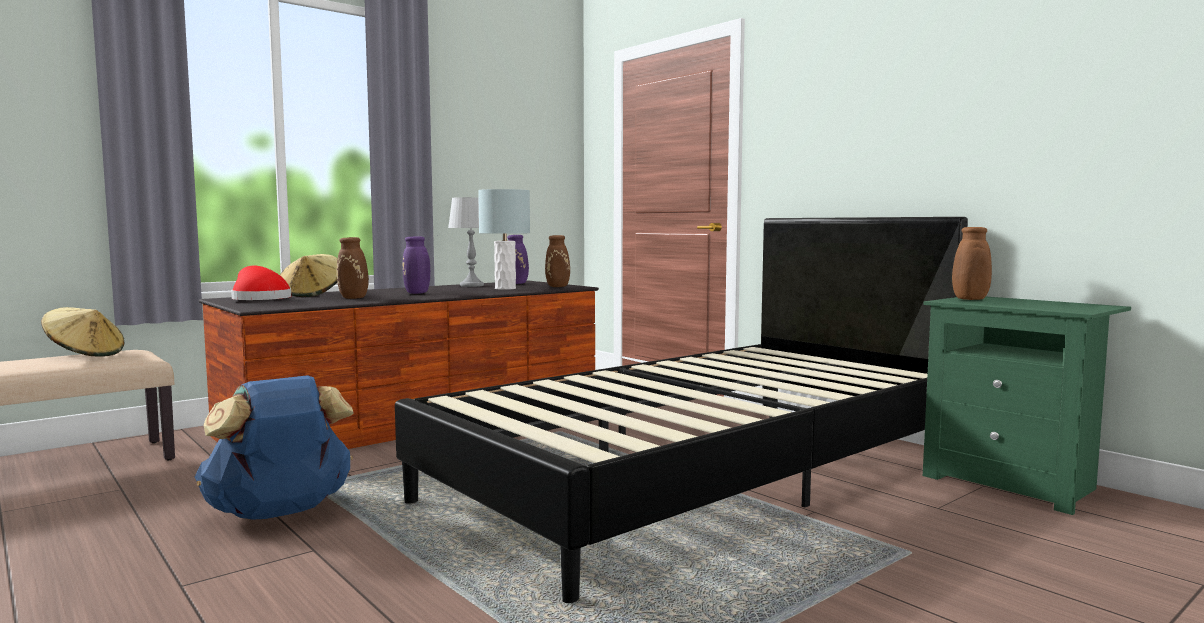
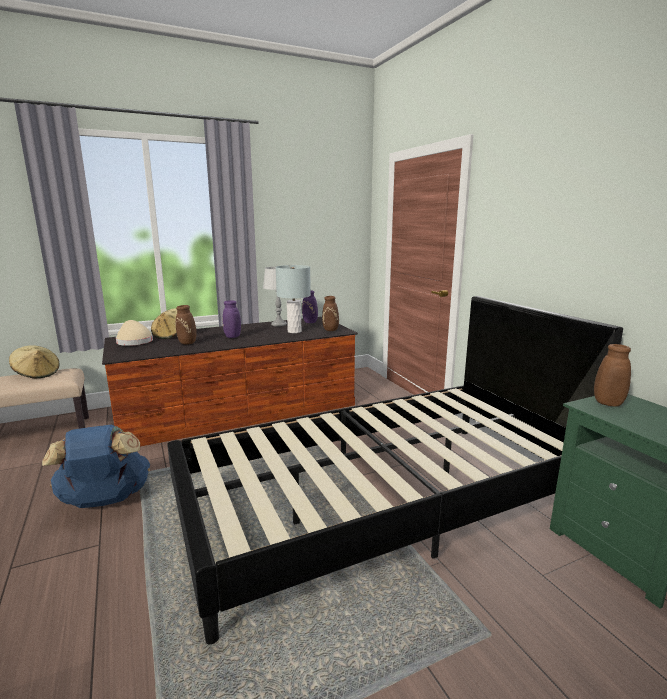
camera: 15 degrees right, 10 degrees up
red hat [231,266,291,300] -> beige hat [116,320,153,346]

